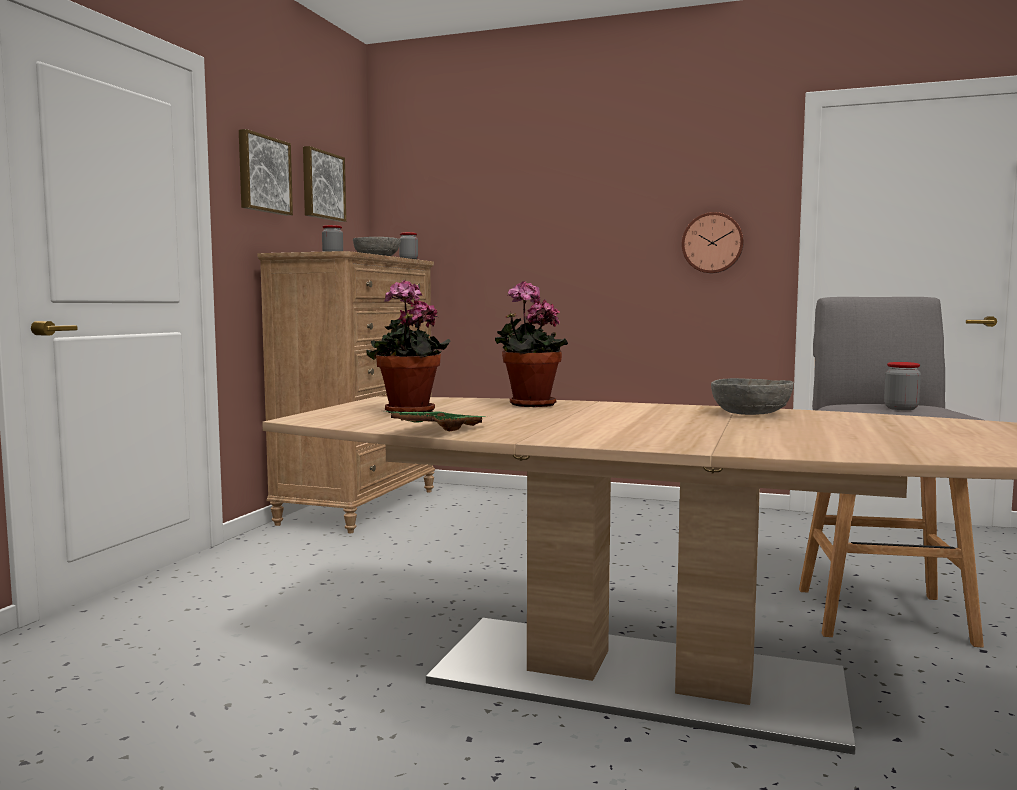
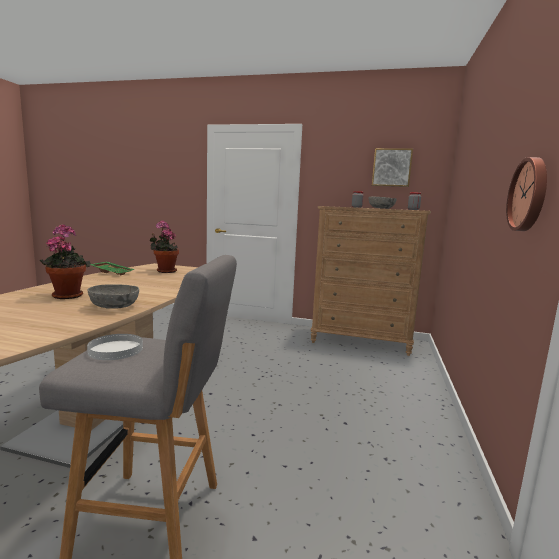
camera: 85 degrees right, 5 degrees up
picture [239,129,293,216] -> none
potted plant [495,281,568,407] -> potted plant moved to [39,224,91,299]
jar [884,362,921,410] -> white plate [87,334,143,360]

